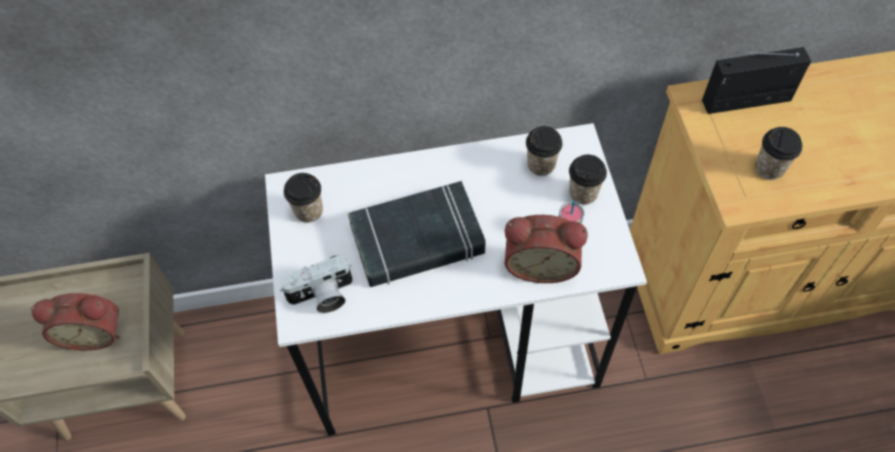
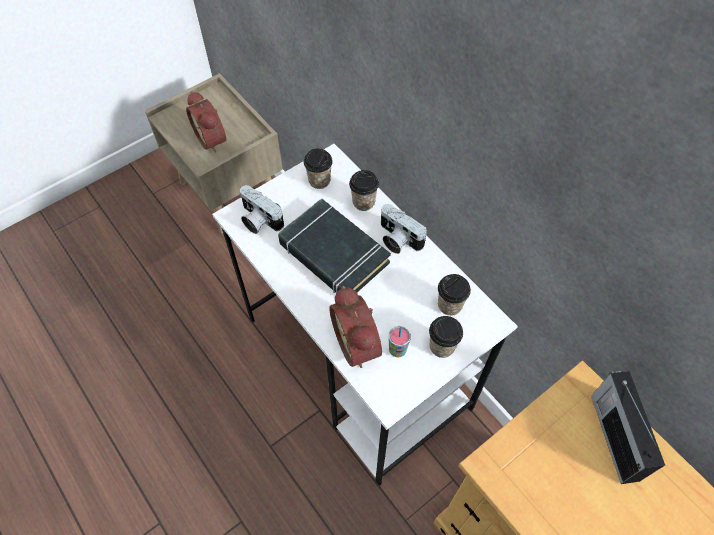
camera: 60 degrees right, 0 degrees up
radio [702,47,811,114] -> radio turned 150 degrees counterclockwise [591,370,665,484]
cup [755,127,802,180] -> cup moved to [349,170,379,211]
none -> camera [381,204,427,254]

